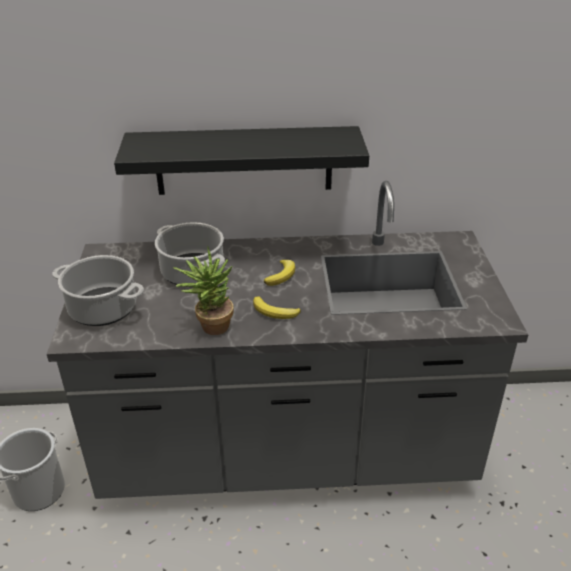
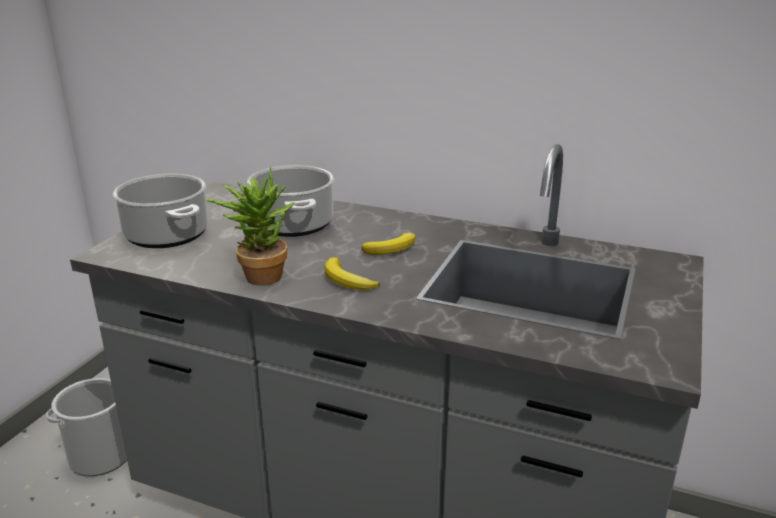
camera: 25 degrees right, 10 degrees down
black shelf [114,126,369,195] -> none

